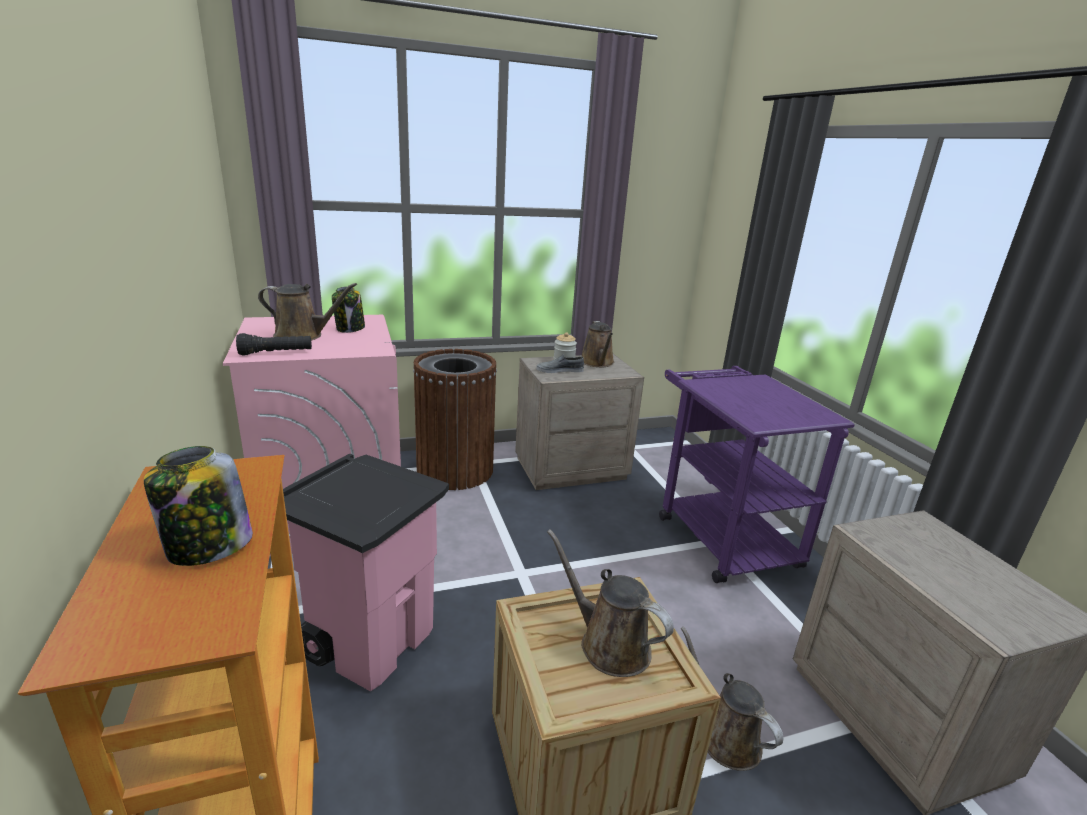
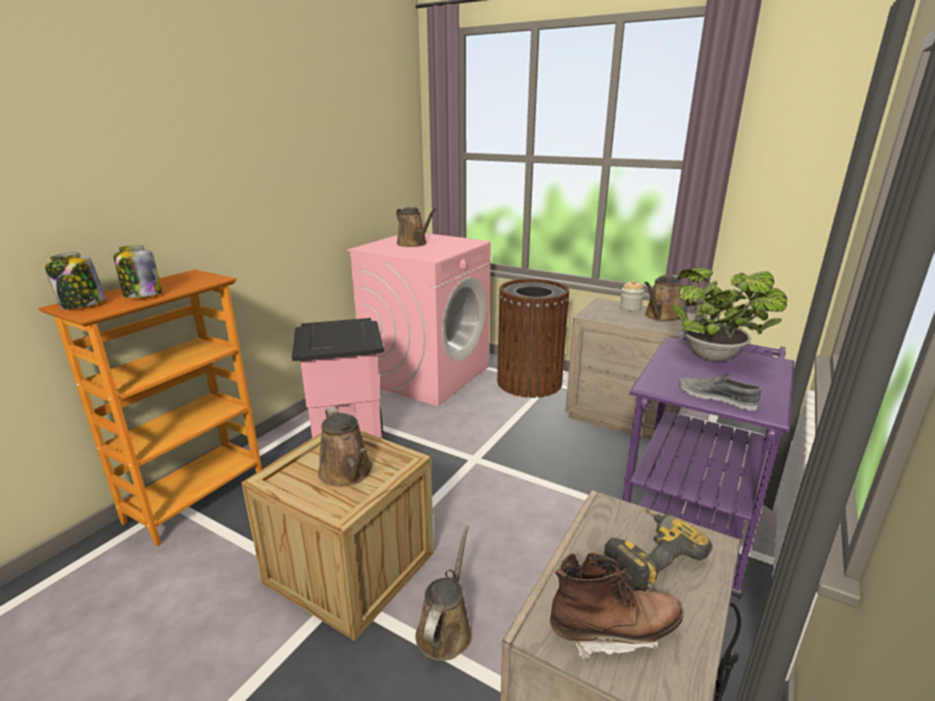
camera: 50 degrees right, 0 degrees up
black flashlight [236,333,312,355] -> none
jar [332,286,365,333] -> jar moved to [45,252,106,309]
grey shoe [536,354,584,373] -> grey shoe moved to [679,374,761,411]
brown watering can [547,529,674,677] -> brown watering can turned 150 degrees clockwise [318,407,372,487]
none -> brown boot [550,552,684,661]
none -> power drill [604,509,713,591]
none -> potted plant [671,267,787,361]

